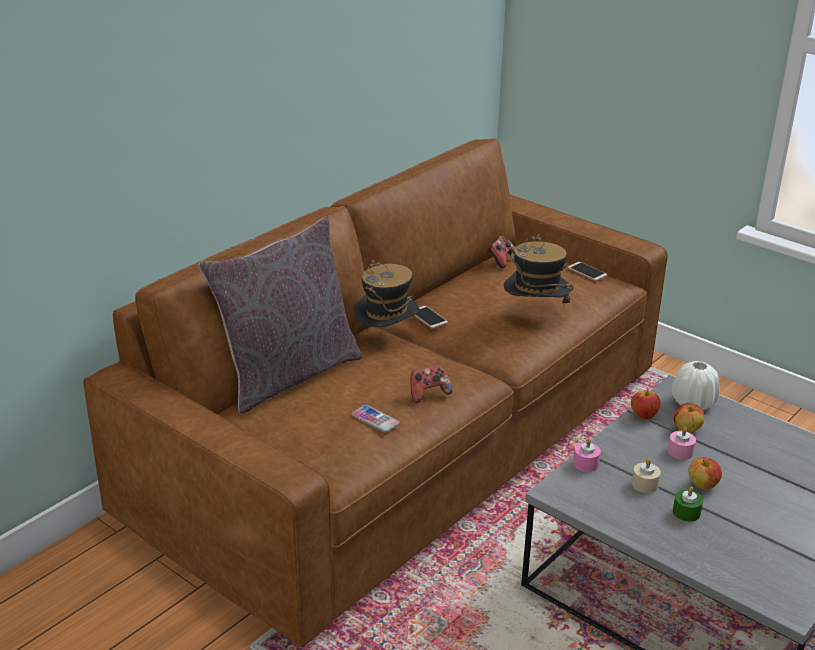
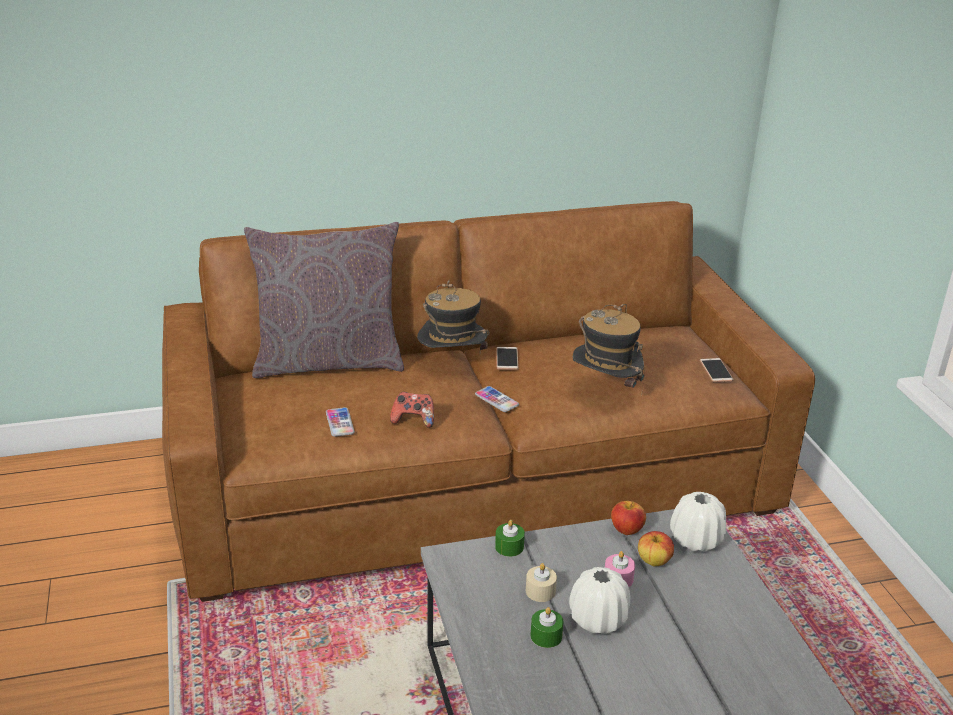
camera: 35 degrees right, 0 degrees up
game controller [488,236,515,268] -> none
pink candle [573,438,601,472] -> green candle [495,520,525,557]
apple [689,458,722,489] -> white vase [569,567,630,634]
none -> phone [475,386,519,412]

